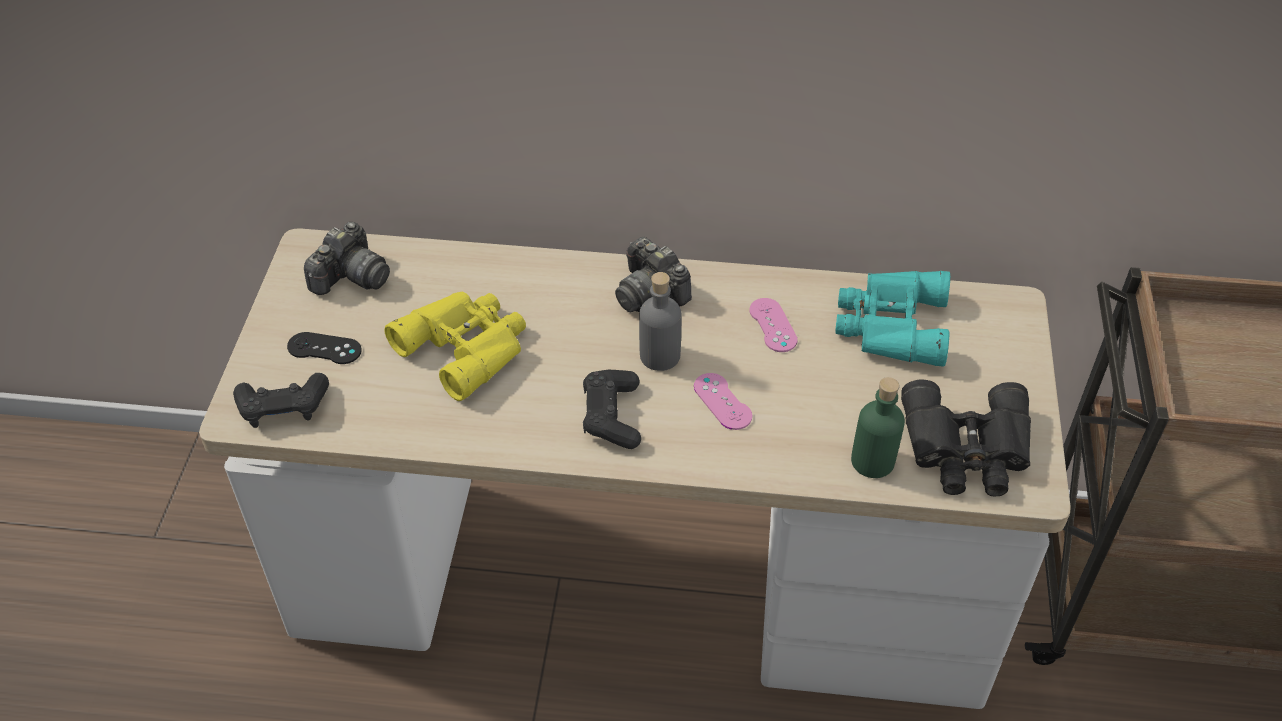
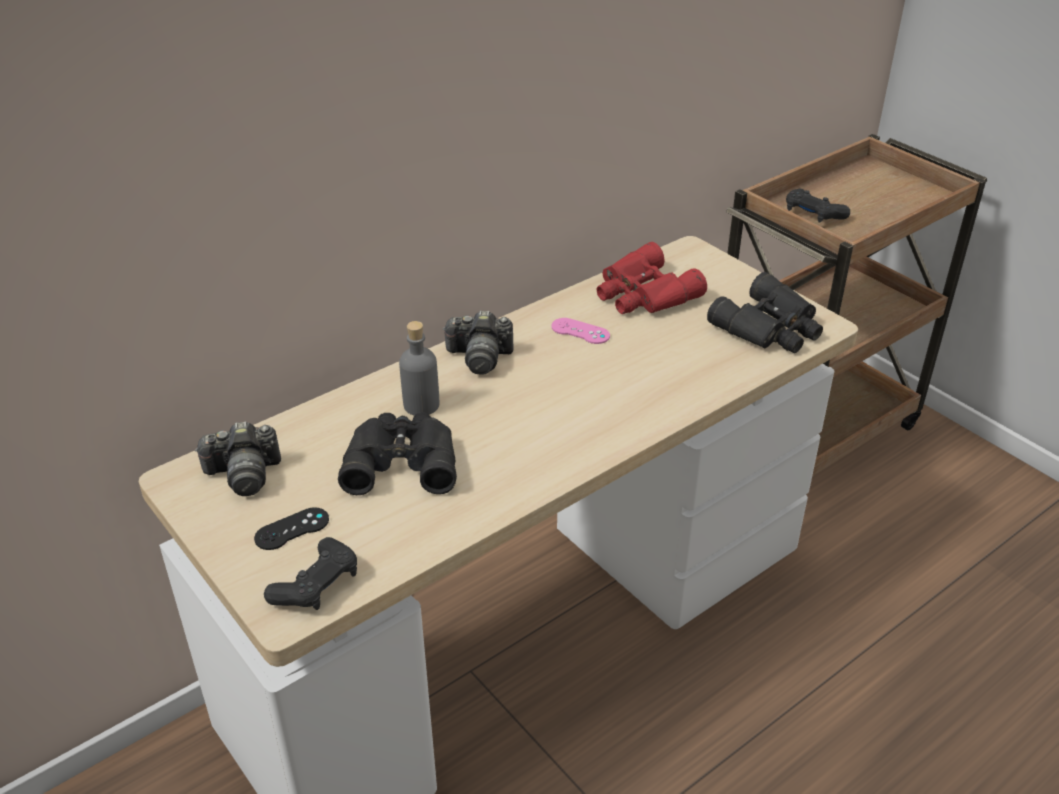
camera: 45 degrees left, 10 degrees down
camera [304,222,390,295] -> camera turned 90 degrees clockwise [195,421,281,496]
yellow binoculars [384,292,526,401] -> black binoculars [338,412,457,495]
black game controller [583,370,641,449] -> black game controller moved to [786,188,850,223]
grey bottle [639,272,681,371] -> grey bottle moved to [399,321,440,415]
pink game controller [694,373,752,430] -> none
turquoise binoculars [835,271,950,367] -> red binoculars [597,242,707,314]
green bottle [851,377,905,478] -> none

